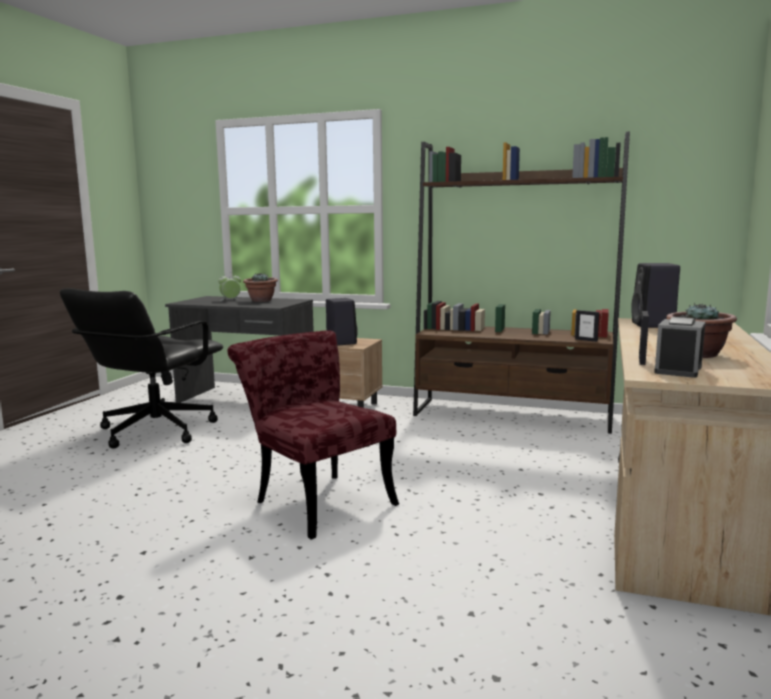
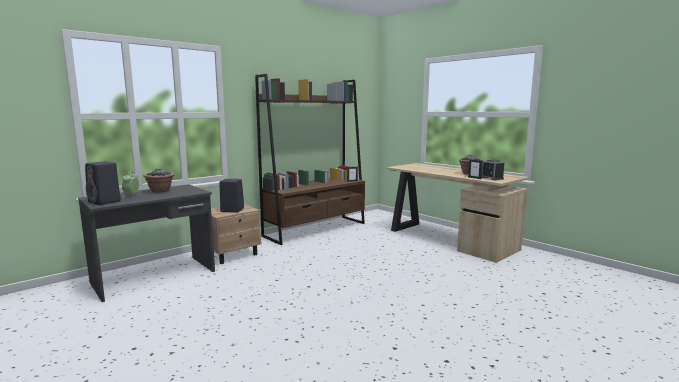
camera: 60 degrees left, 0 degrees up
black office chair [60,288,223,449] -> none
red chair [227,330,399,539] -> none
black speaker [631,263,680,328] -> black speaker moved to [85,161,121,205]

